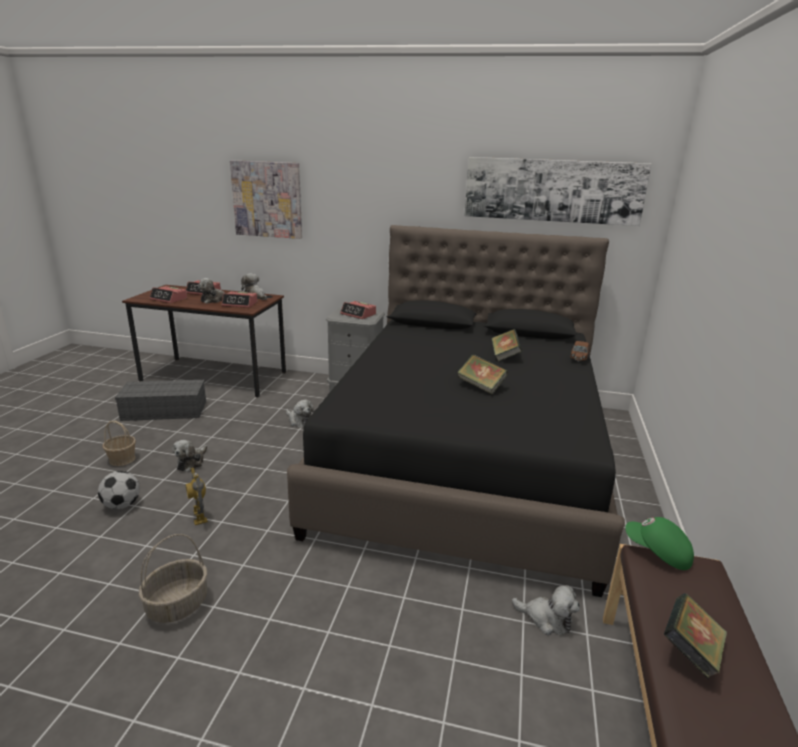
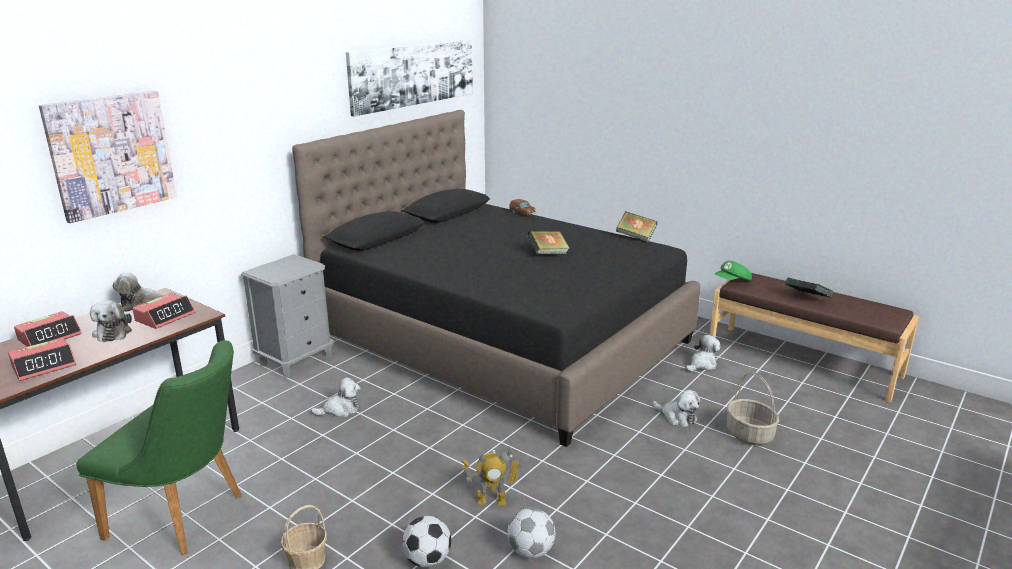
camera: 65 degrees left, 0 degrees up
grey storage box [115,380,206,421] -> green chair [76,340,242,555]
basket [139,534,207,623] -> basket moved to [727,372,779,445]
plush toy [172,440,207,472] -> plush toy moved to [652,390,700,427]
alarm clock [340,301,376,319] -> none
book [492,329,522,362] -> book moved to [616,211,657,242]
none -> football [507,508,555,559]

